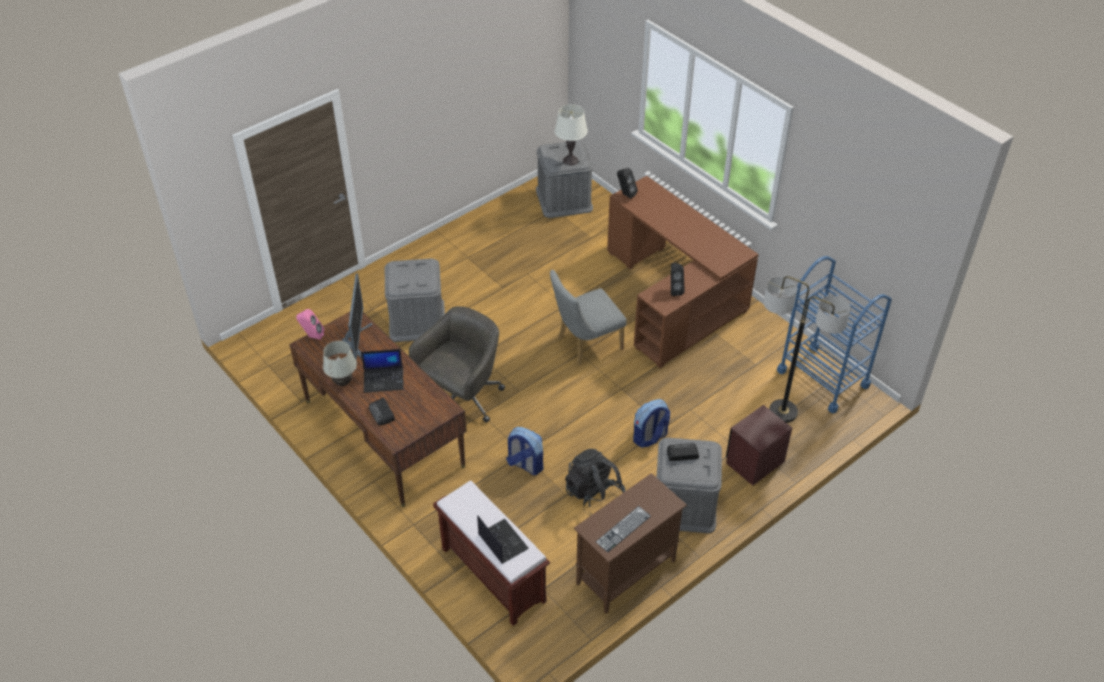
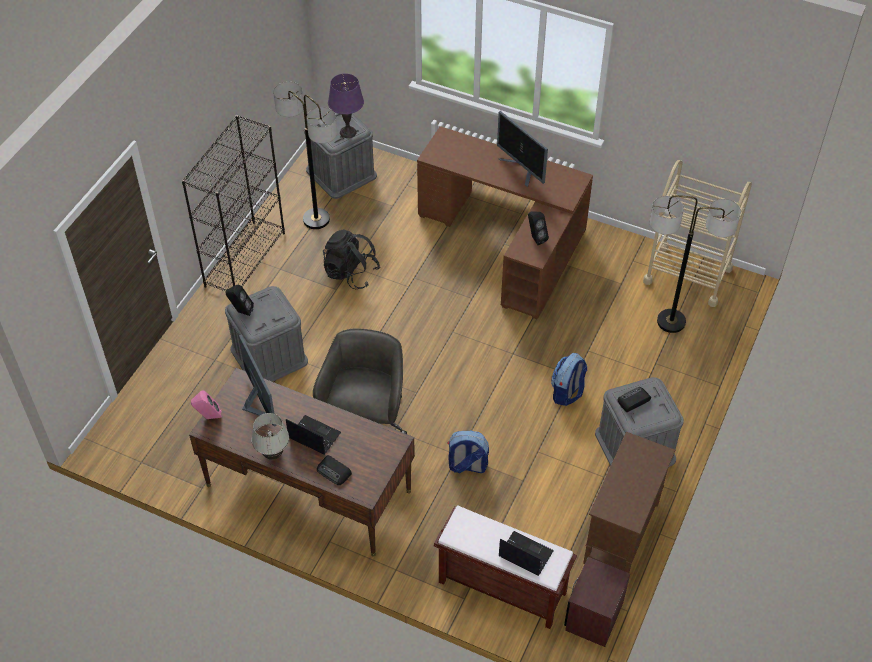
camera: 25 degrees left, 5 degrees up
laptop [361,349,404,393] -> laptop turned 120 degrees counterclockwise [286,415,341,454]
grey chair [550,270,627,365] -> none
white table lamp [555,104,588,165] -> purple table lamp [328,73,364,138]
black backpack [565,449,625,516] -> black backpack moved to [323,229,380,289]
keyboard [596,506,651,552] -> none
black speaker [617,168,638,199] -> black speaker moved to [226,285,254,316]
brown nightstand [726,405,792,486] -> brown nightstand moved to [564,557,630,647]
blue cart [777,256,892,413] -> beige cart [643,160,752,307]
none -> black bookcase [182,115,285,291]
none -> floor lamp [273,82,337,229]
none -> monitor [497,111,548,187]

